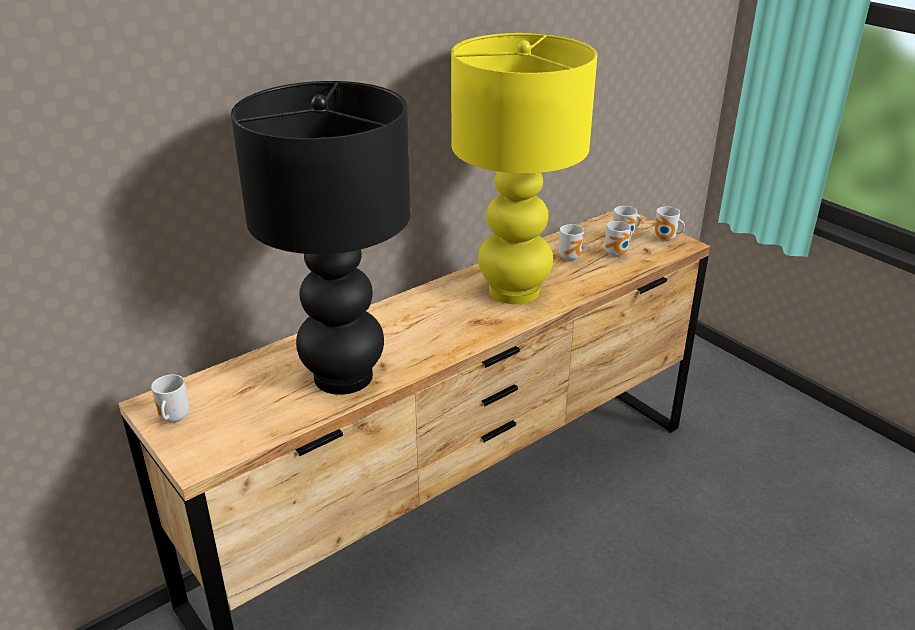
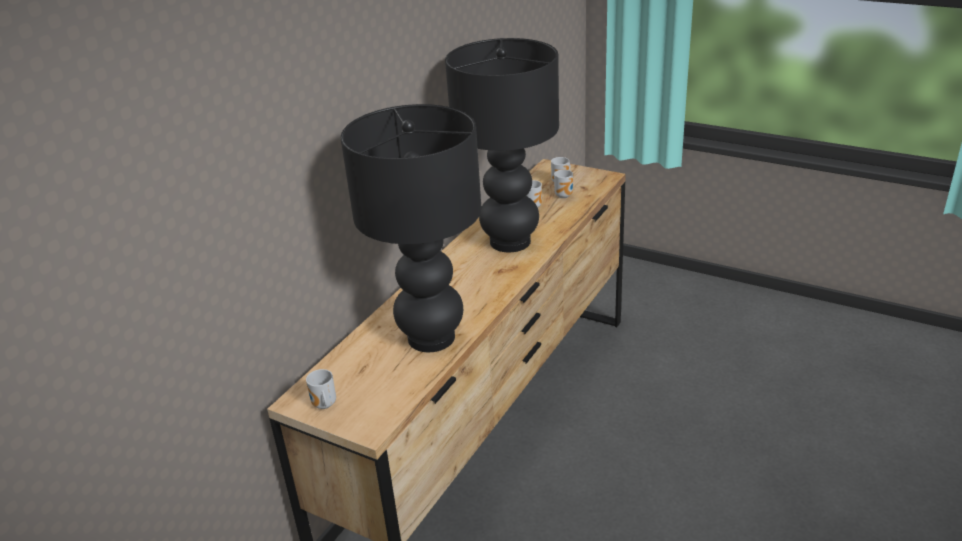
camera: 20 degrees left, 0 degrees up
yellow table lamp [451,33,597,304] -> black table lamp [445,38,559,252]
mug [654,206,685,242] -> none

